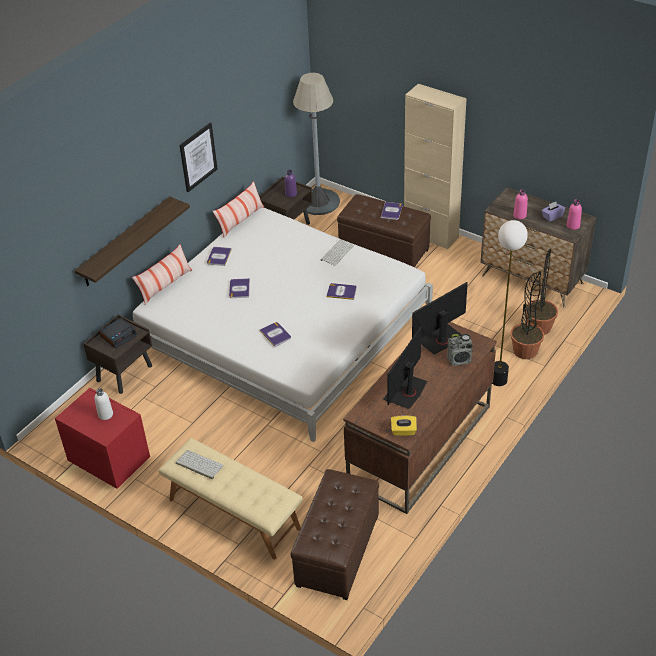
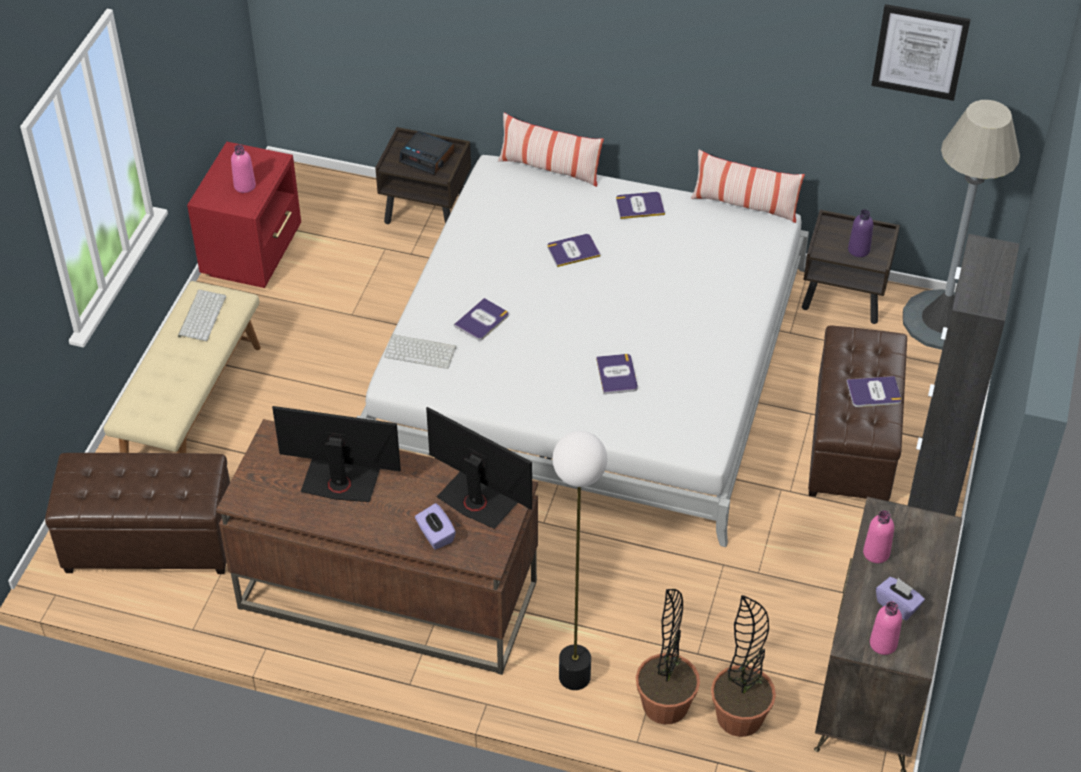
camera: 70 degrees right, 5 degrees up
shelf [74,196,190,286] -> none
white bottle [95,388,113,420] -> pink bottle [231,145,256,193]
picture [179,123,218,192] -> picture moved to [871,4,971,101]
keyboard [321,239,354,266] -> keyboard moved to [384,334,456,369]
yellow tissue box [391,415,417,436] -> none
beige cabinet [404,84,467,250] -> black cabinet [908,234,1019,516]
radio [447,334,472,366] -> purple tissue box [415,503,456,550]

